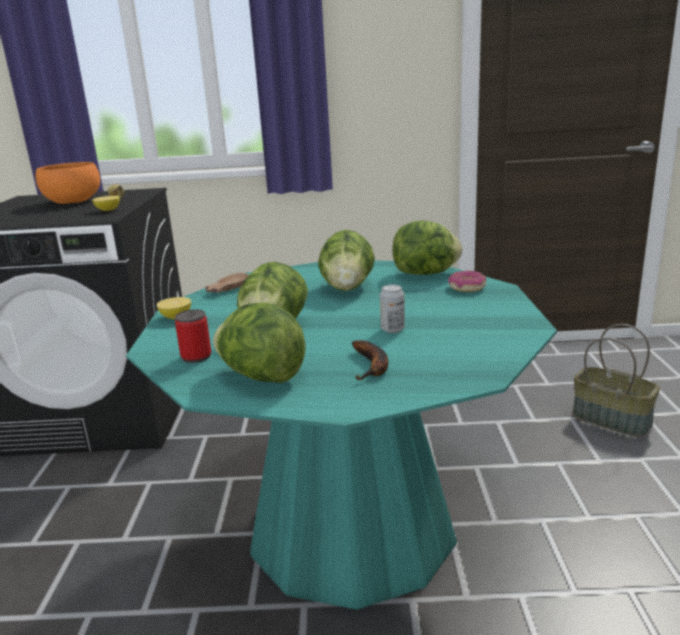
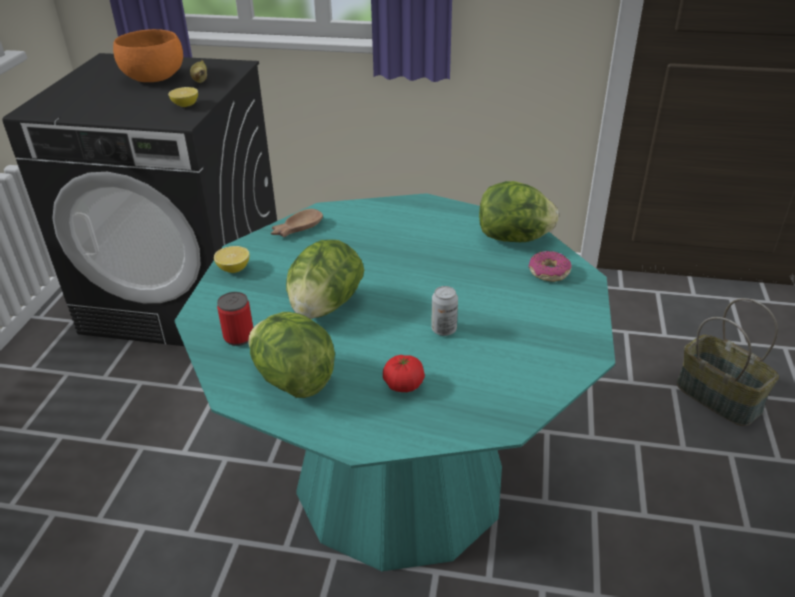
camera: 10 degrees right, 15 degrees up
lettuce [318,230,375,291] -> none
banana [352,340,388,380] -> tomato [383,355,425,392]

